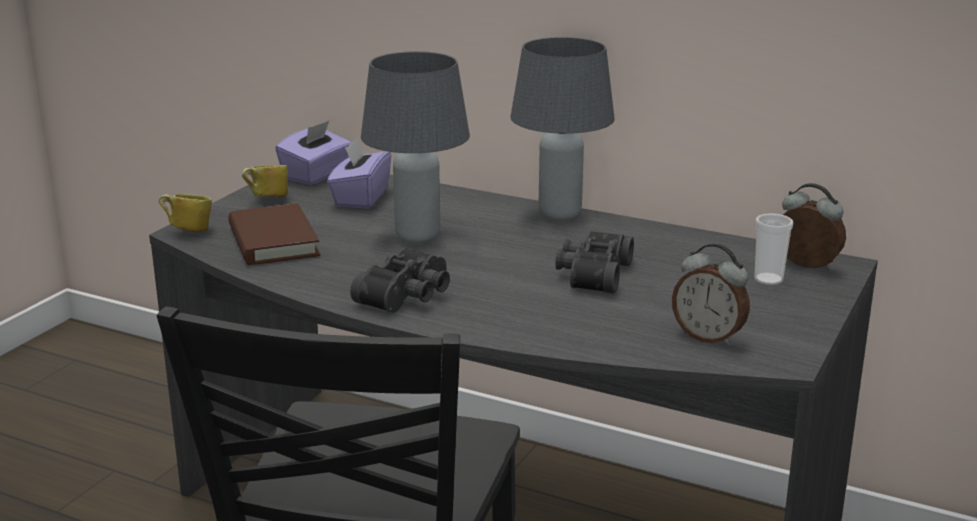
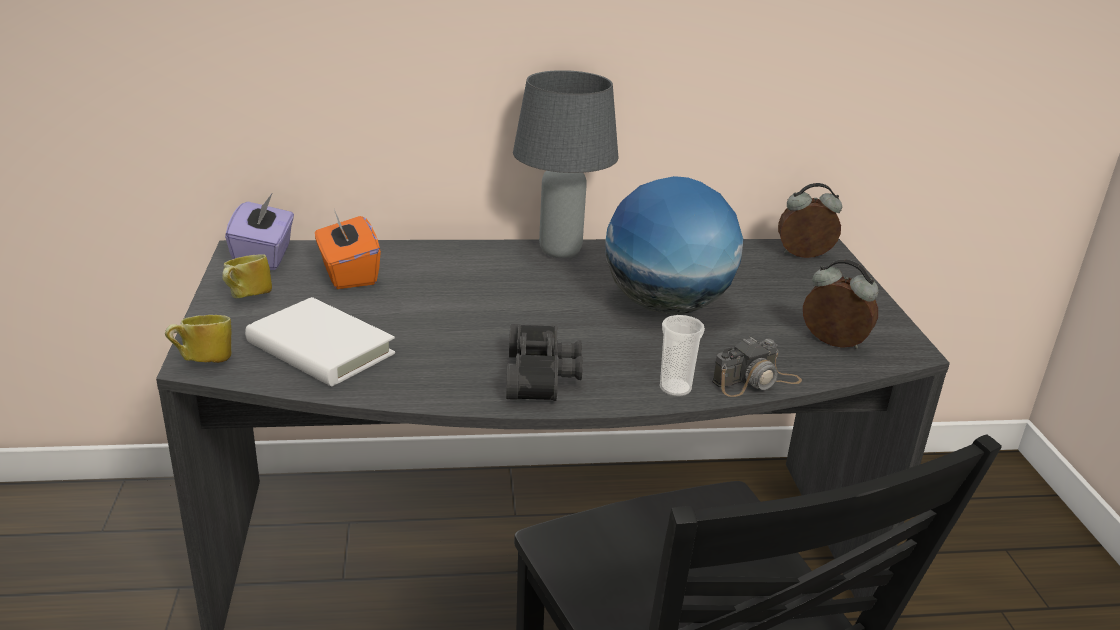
camera: 35 degrees left, 5 degrees up
brown book [229,203,320,265] -> white book [245,297,395,386]
purple tissue box [327,138,391,209] -> orange tissue box [315,209,381,289]
grey table lamp [361,51,470,244] -> none
black binoculars [555,231,634,293] -> globe [605,176,743,315]
alarm clock [672,243,750,346] -> alarm clock turned 150 degrees counterclockwise [803,259,879,349]
cup [754,213,793,285] -> cup moved to [660,315,705,396]
none -> camera [712,337,802,397]

